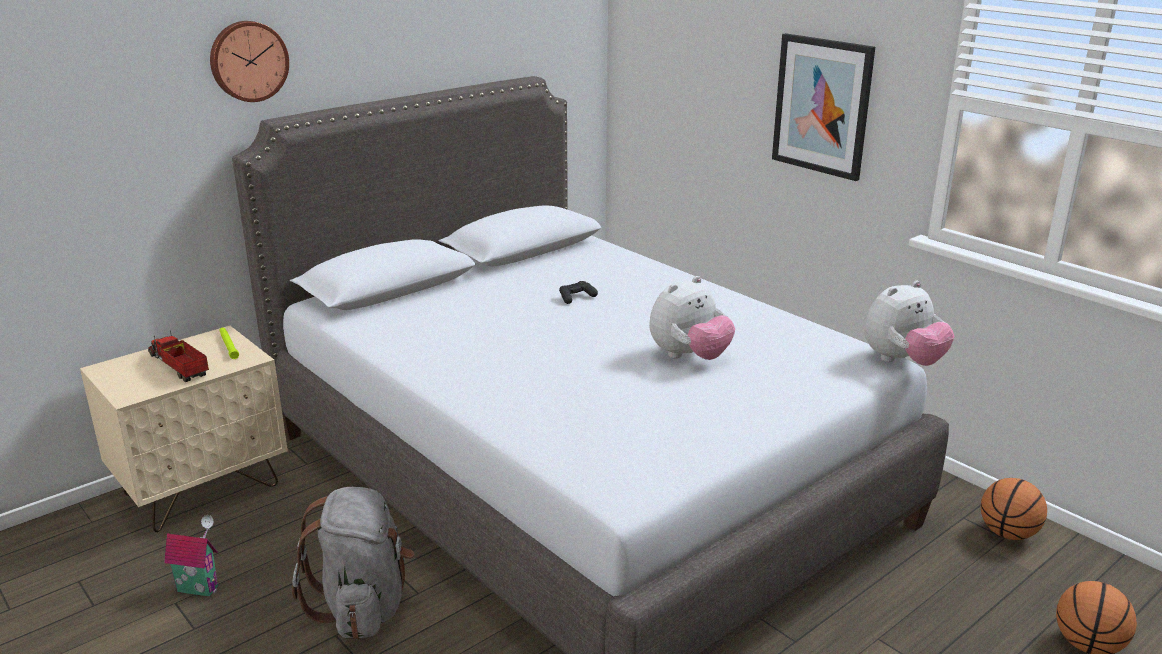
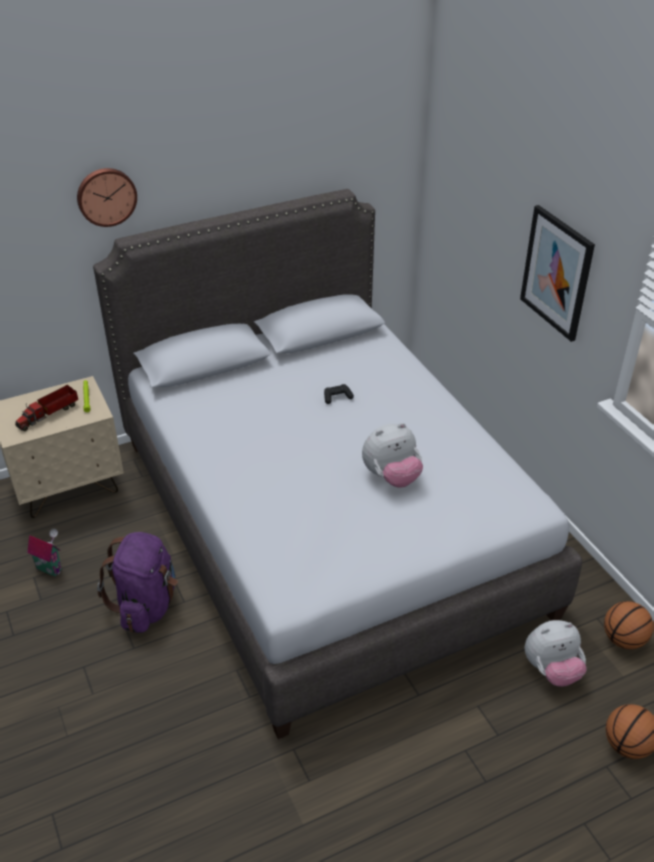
camera: 15 degrees right, 15 degrees up
toy truck [148,331,209,382] -> toy truck turned 105 degrees counterclockwise [15,385,78,431]
grey backpack [292,487,415,639] -> purple backpack [97,532,178,633]
plush toy [864,281,954,366] -> plush toy moved to [525,620,587,687]

